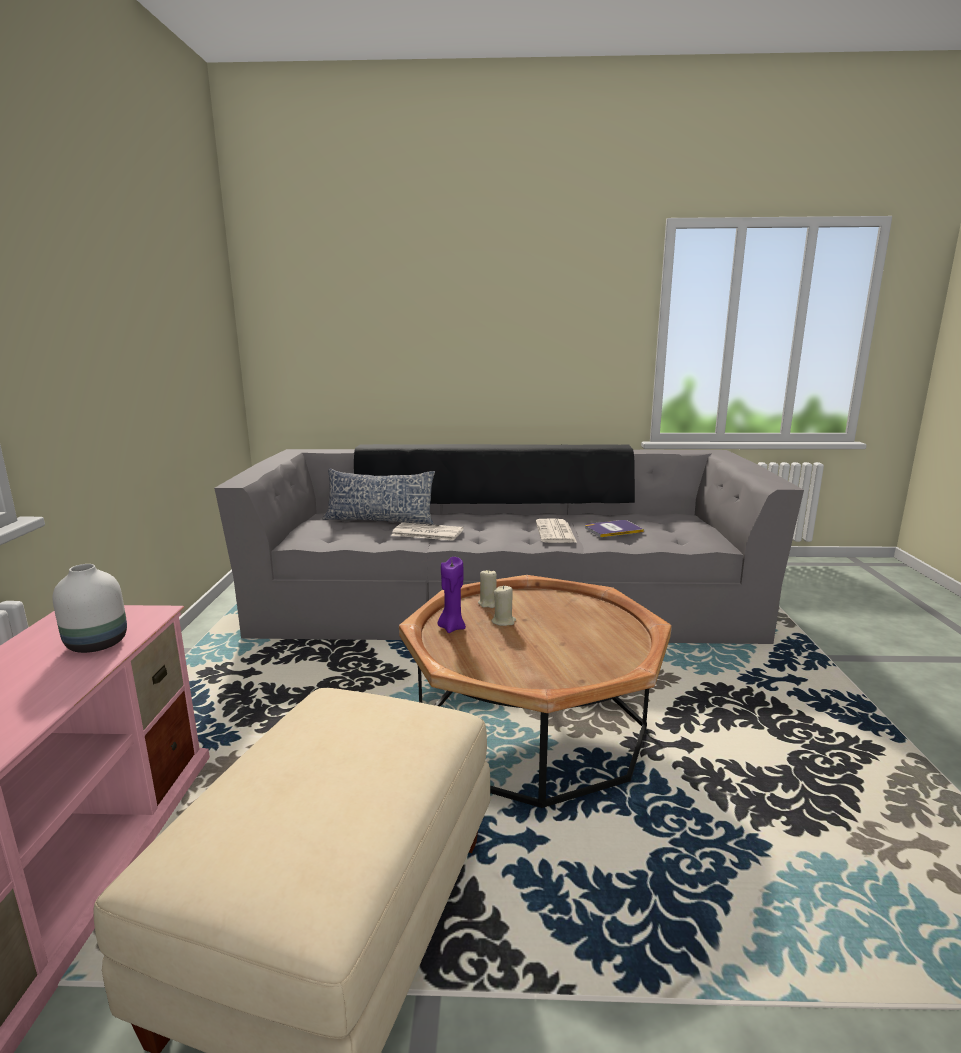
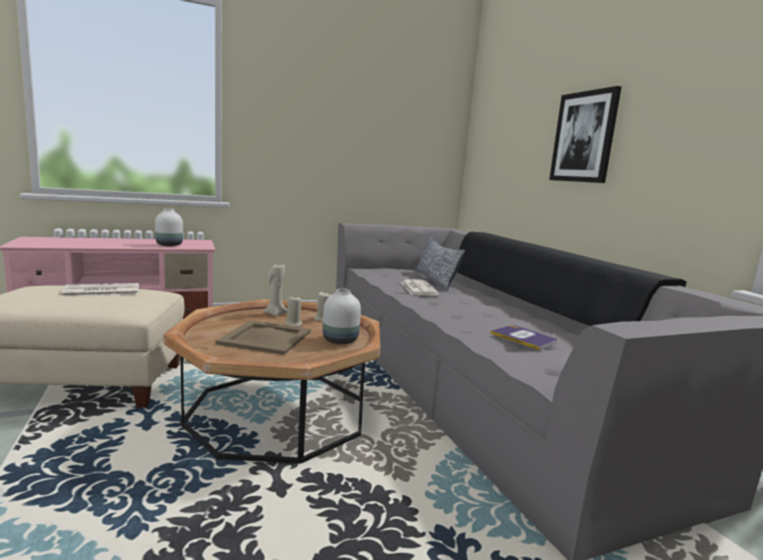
camera: 65 degrees right, 5 degrees down
purple candle [437,557,466,633] -> beige candle [263,264,287,316]
newspaper [536,518,577,543] -> newspaper moved to [61,283,139,297]
none -> beige tray [216,320,311,355]
none -> white vase [323,289,361,344]
none -> picture [549,86,621,183]

